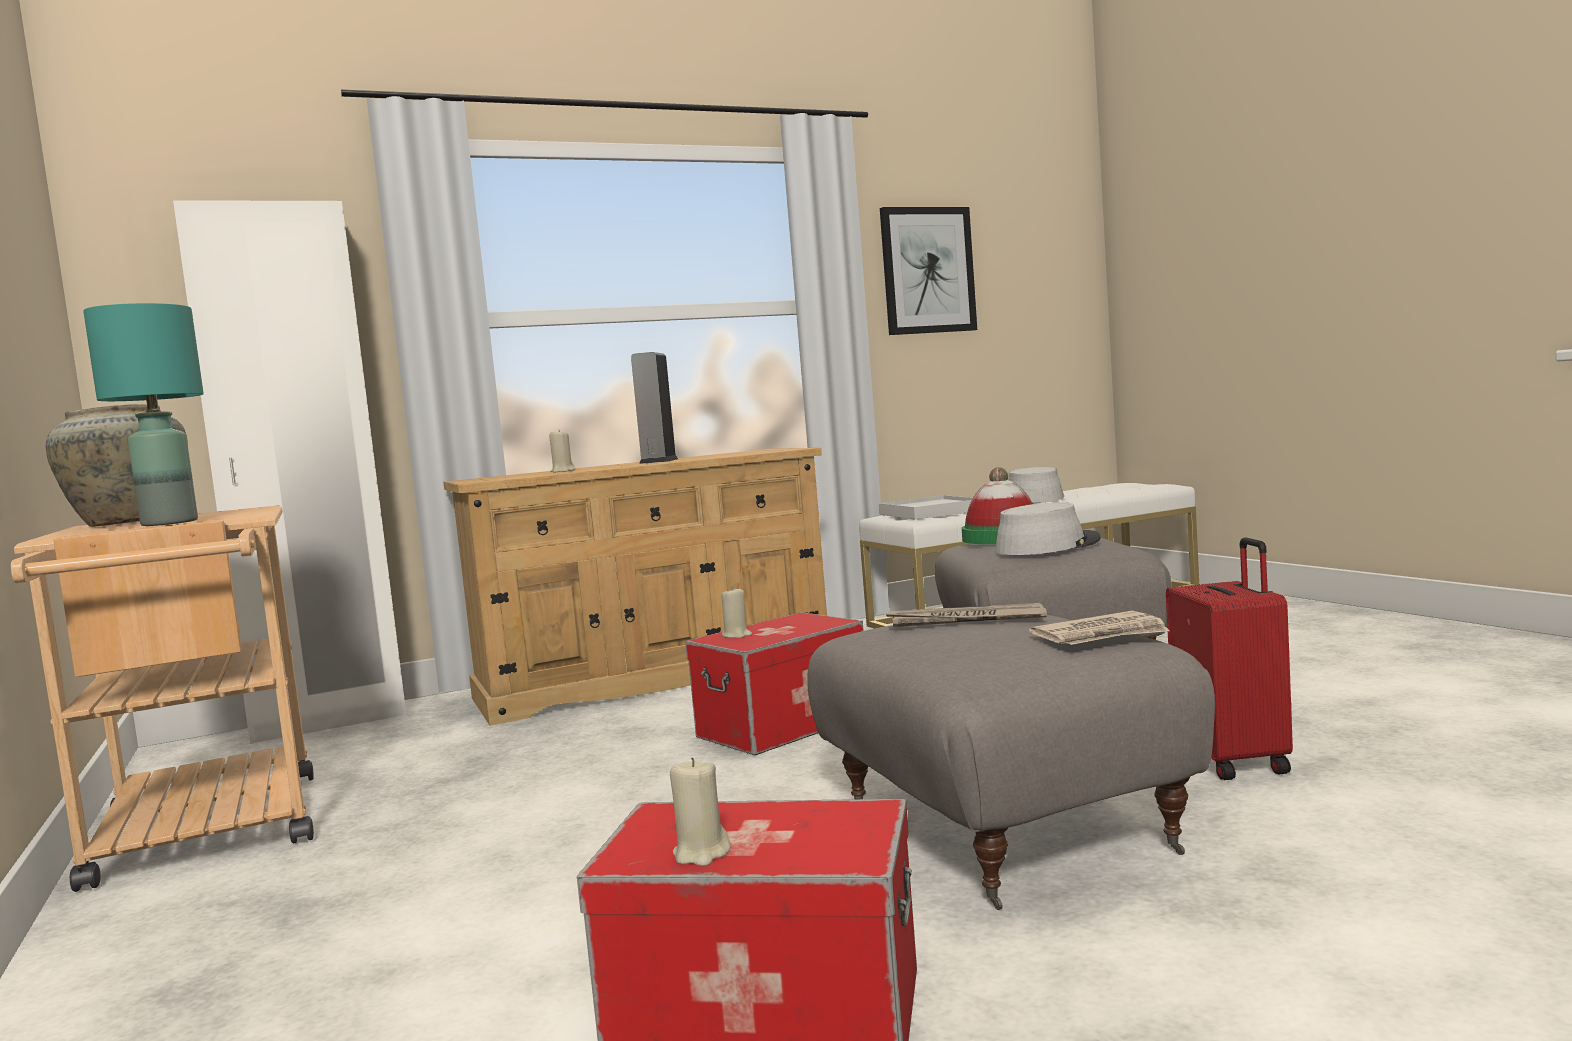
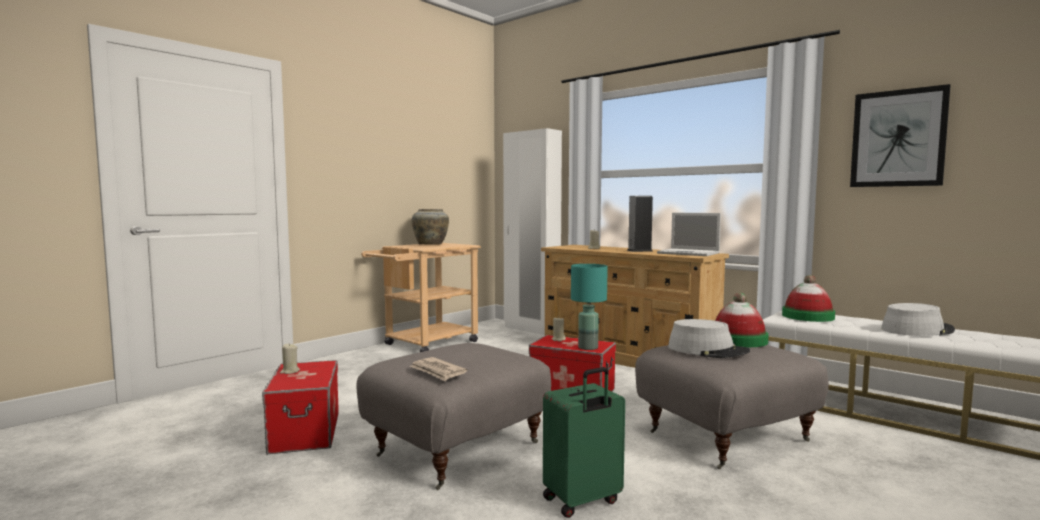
camera: 65 degrees right, 0 degrees up
turquoise table lamp [83,303,204,526] -> turquoise table lamp moved to [571,264,608,350]
white tray [879,495,973,520] -> hat [782,275,835,322]
newspaper [886,603,1047,627] -> none
red suitcase [1166,537,1293,780] -> green suitcase [543,367,625,518]
none -> laptop [657,213,721,256]

